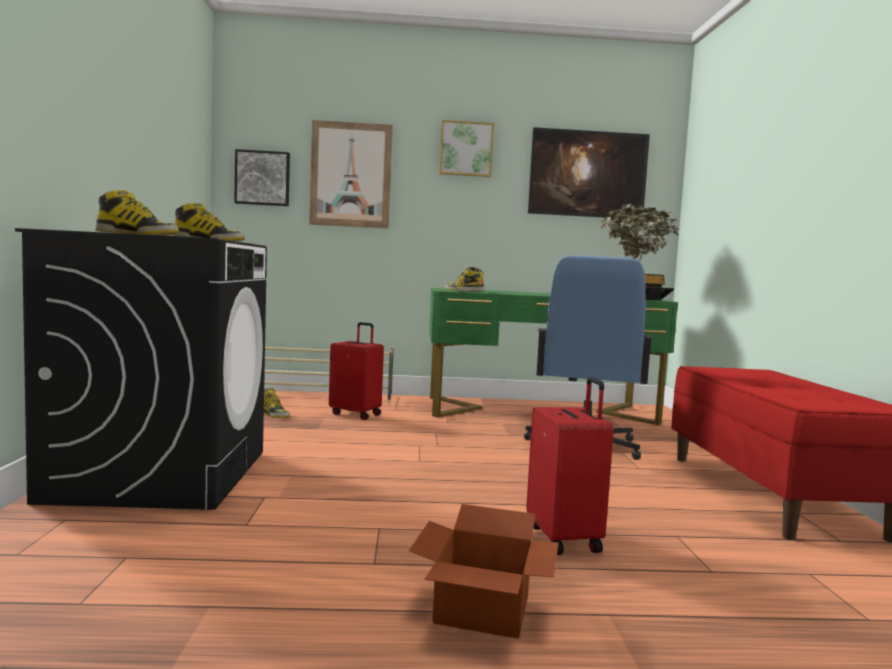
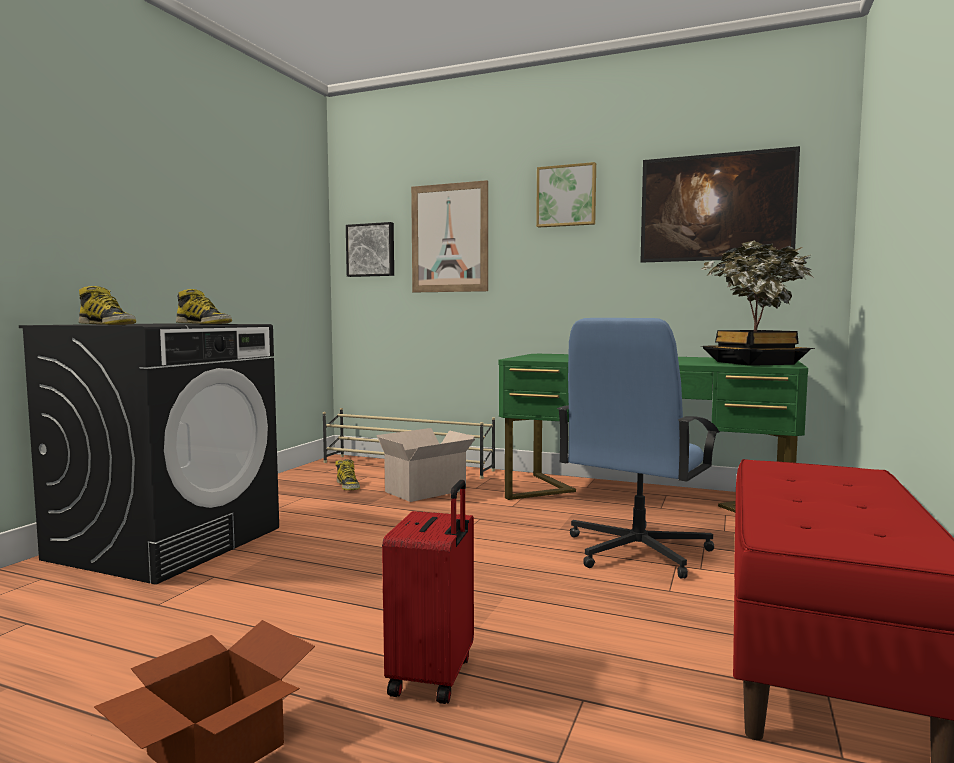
camera: 25 degrees right, 0 degrees up
red suitcase [329,322,384,420] -> cardboard box [376,428,475,502]
boot [445,267,484,292] -> none

